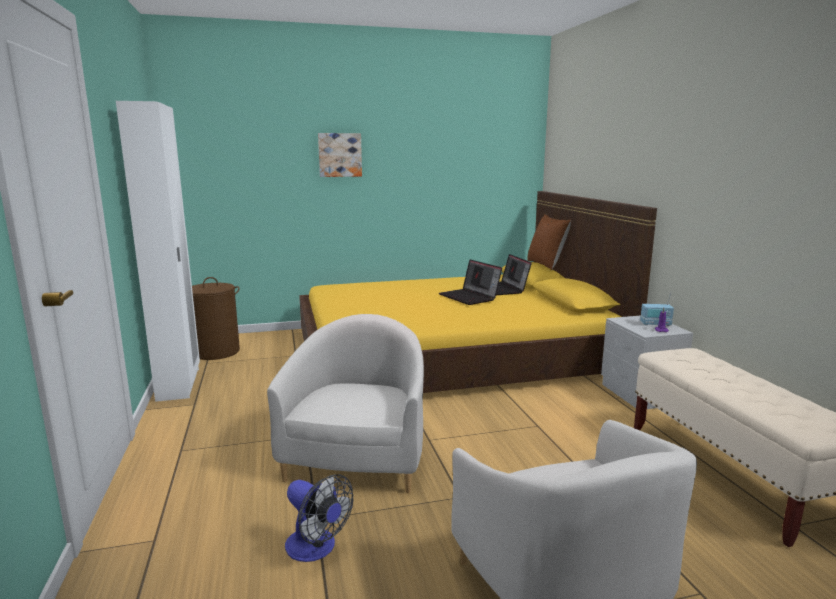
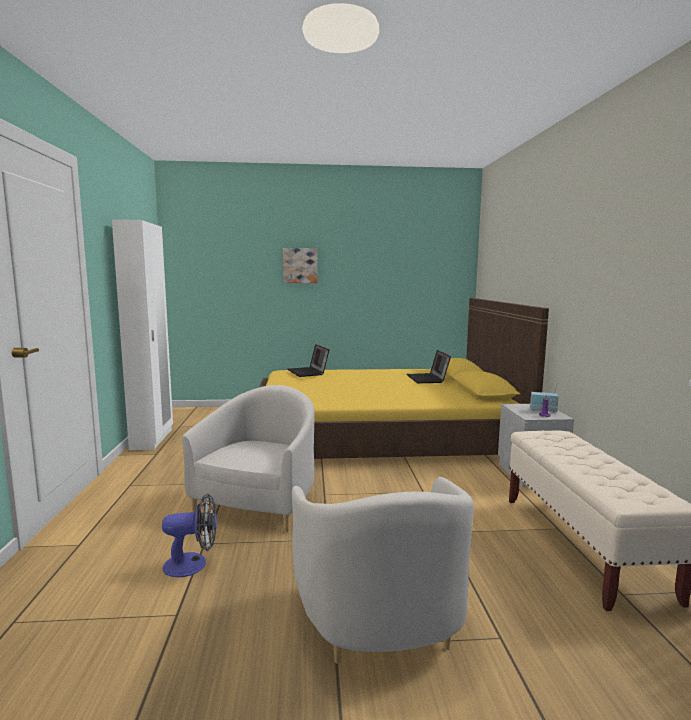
camera: 10 degrees right, 5 degrees down
brown laundry basket [192,277,240,360] -> none
fan [285,474,353,562] -> fan turned 60 degrees counterclockwise [162,494,217,577]
laptop [439,260,502,305] -> laptop moved to [288,344,329,377]
brown pillow [527,214,571,270] -> none

